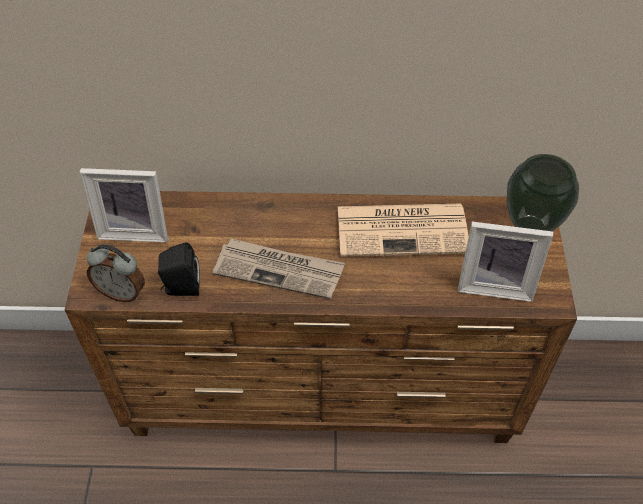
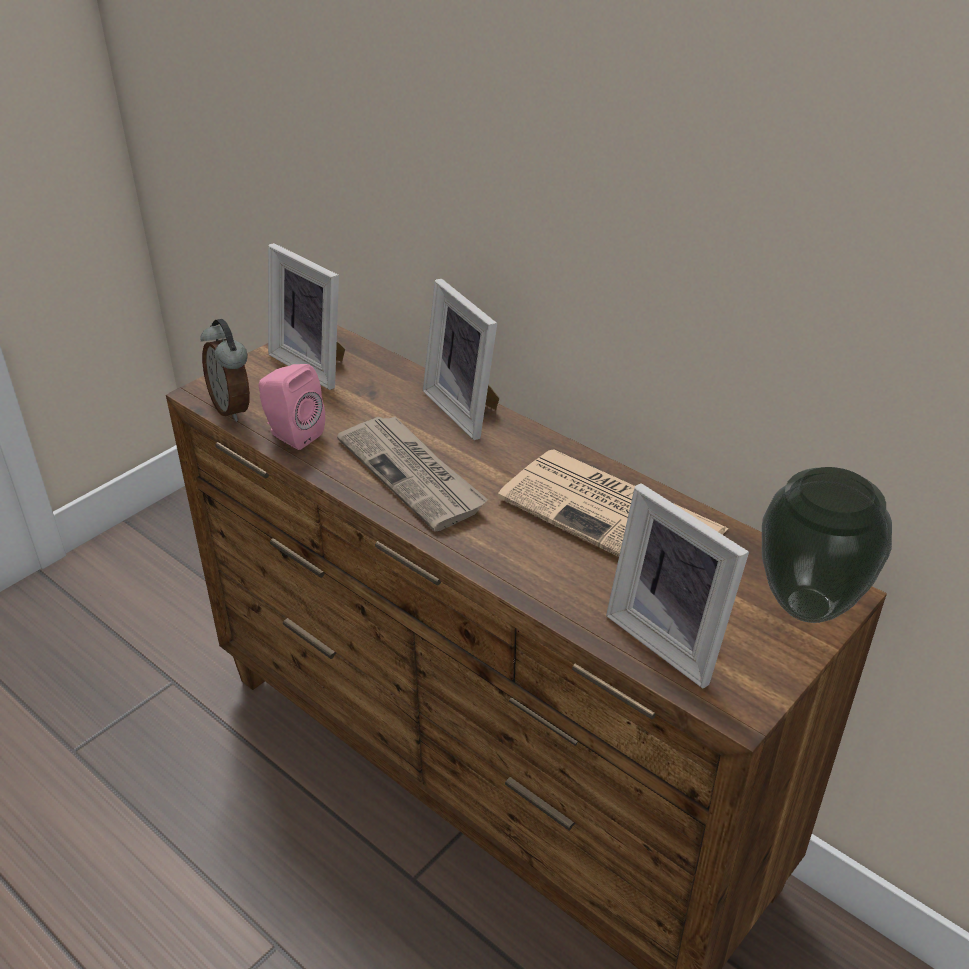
camera: 40 degrees right, 15 degrees down
black speaker [158,242,200,296] -> pink speaker [259,364,325,450]
none -> picture frame [423,279,500,440]

